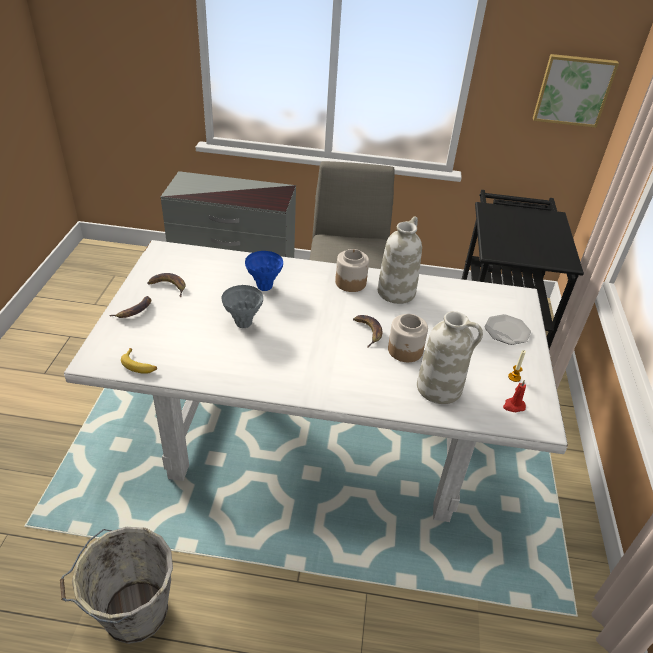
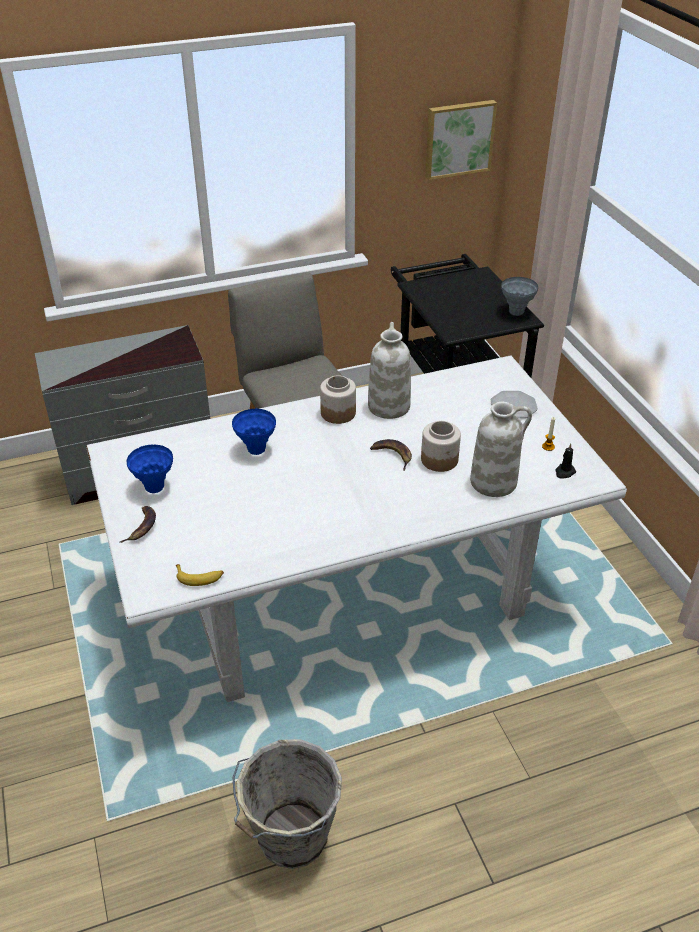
camera: 25 degrees left, 0 degrees up
banana [147,273,185,298] -> blue vase [127,445,173,493]
grey vase [222,285,263,328] -> grey vase moved to [501,277,538,316]
red candle [503,380,526,412] -> black candle [555,444,576,479]

